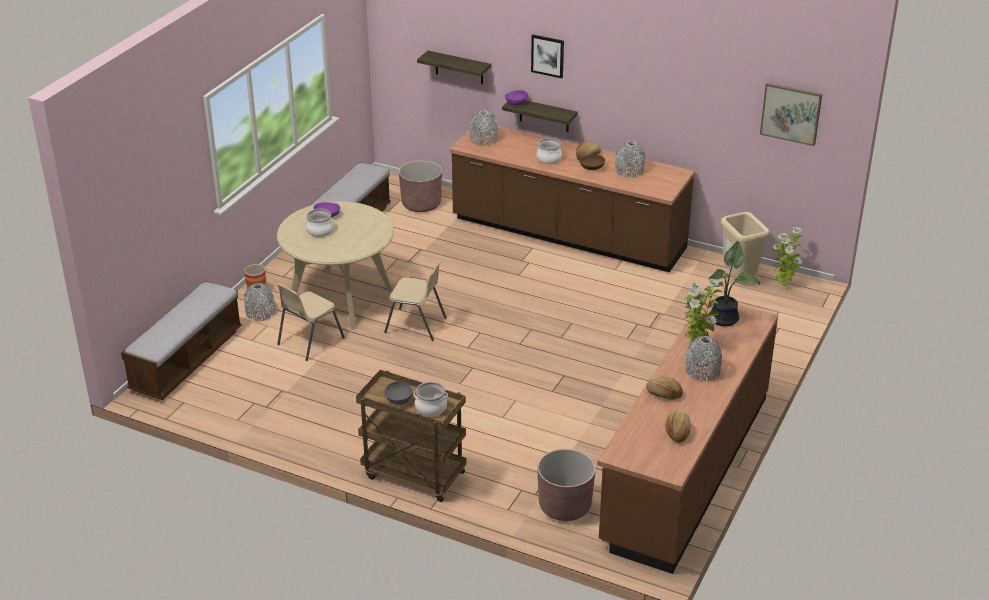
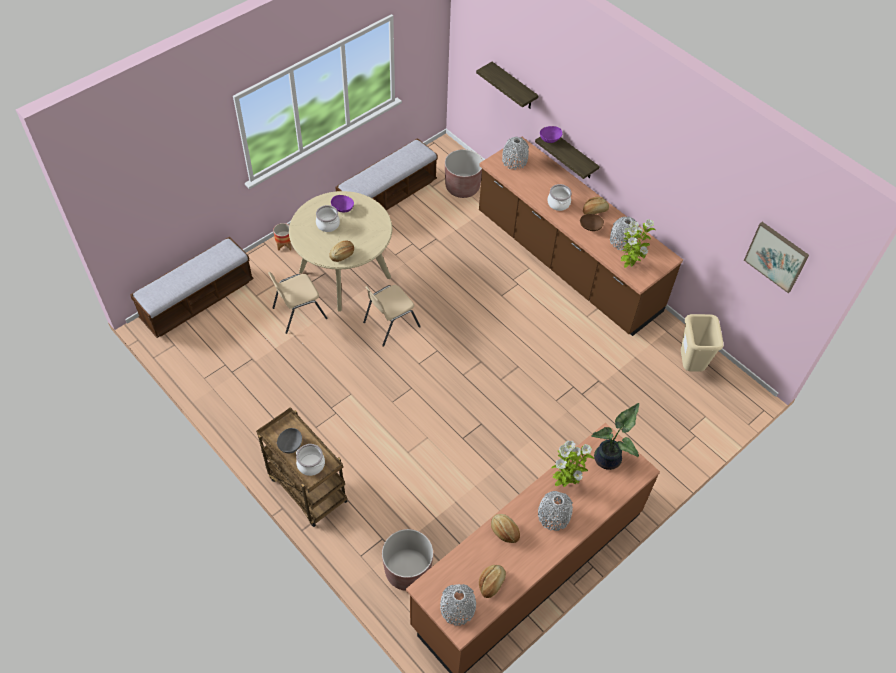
camera: 20 degrees right, 20 degrees up
grey vase [244,283,275,321] -> grey vase moved to [440,584,476,626]
beige chair [384,260,446,341] -> beige chair turned 105 degrees clockwise [363,285,421,347]
picture [531,35,564,78] -> none
potted plant [772,227,804,286] -> potted plant moved to [621,219,656,268]
none -> bread [329,240,354,262]

